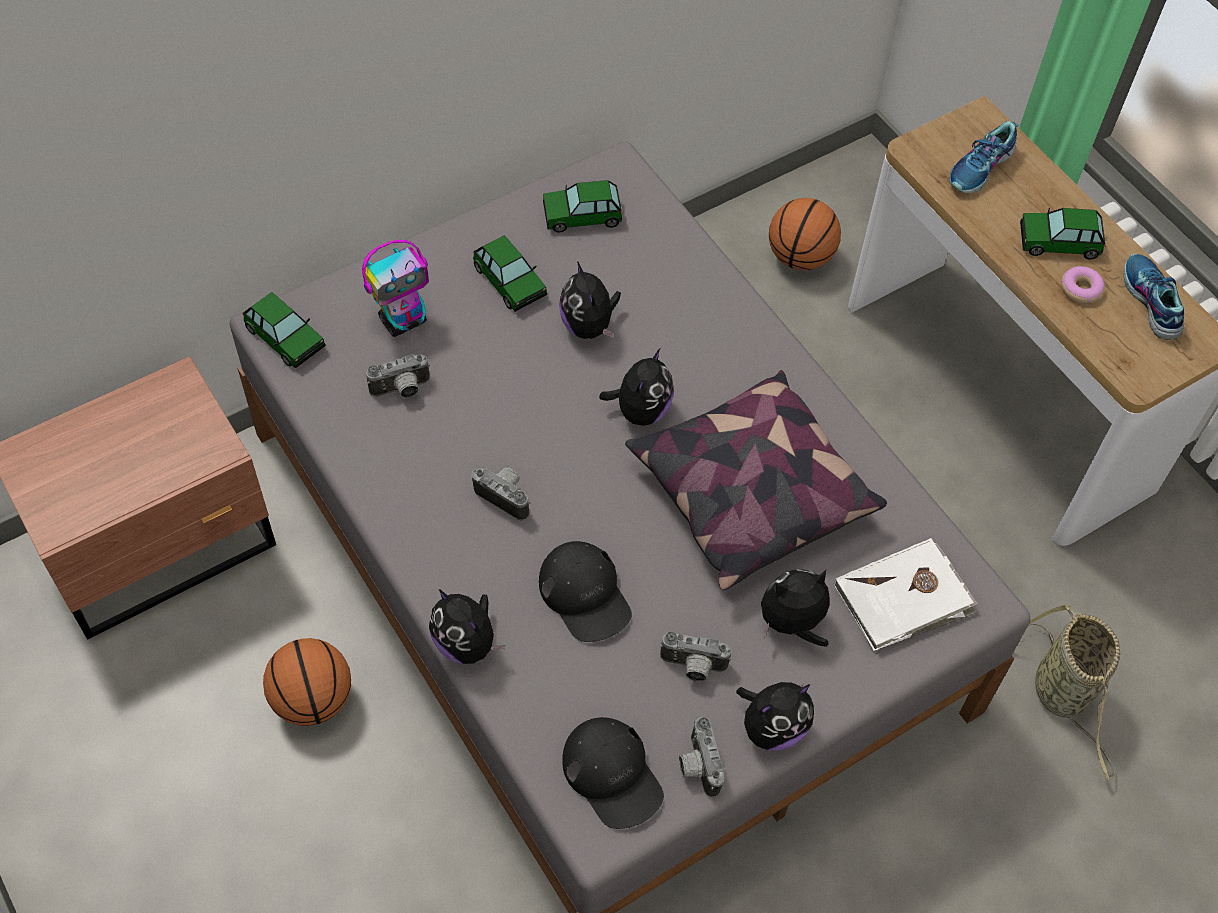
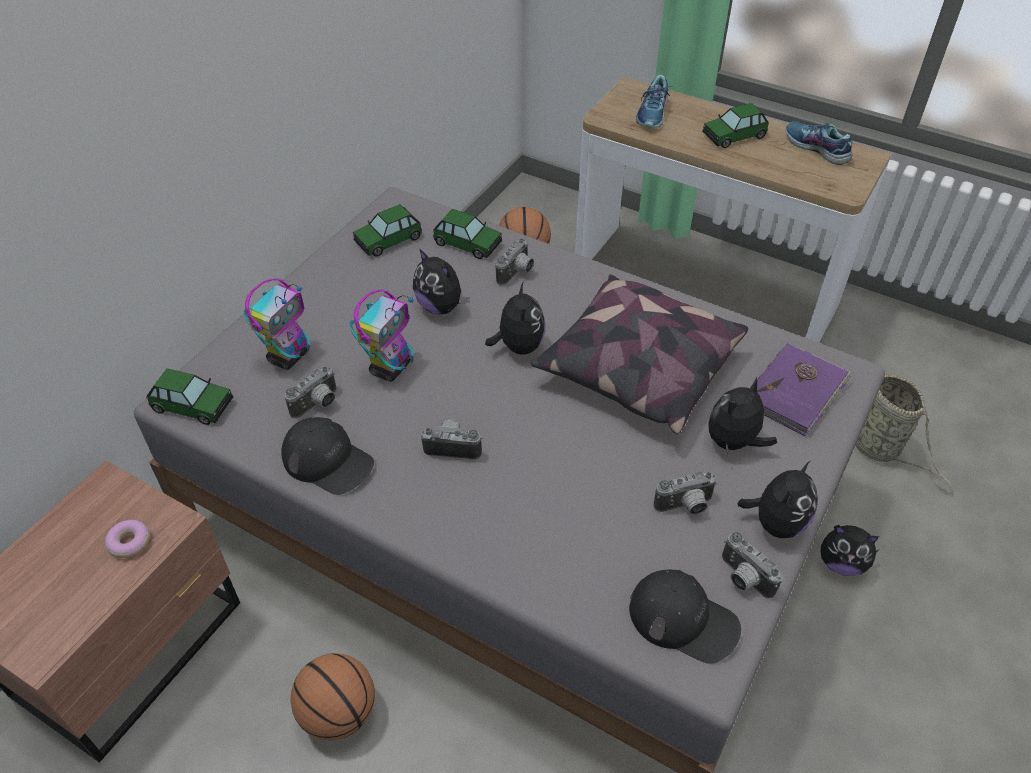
camera: 25 degrees left, 10 degrees down
plush toy [429,589,505,664] -> plush toy moved to [821,525,879,576]
toy car [473,235,547,312] -> toy car moved to [433,209,502,259]
black cap [539,541,632,642] -> black cap moved to [281,417,374,495]
white book [834,538,978,652] -> purple book [757,343,852,436]
donut [1061,266,1105,303] -> donut moved to [104,520,149,558]
none -> toy robot [350,289,414,382]
none -> camera [495,238,534,285]

